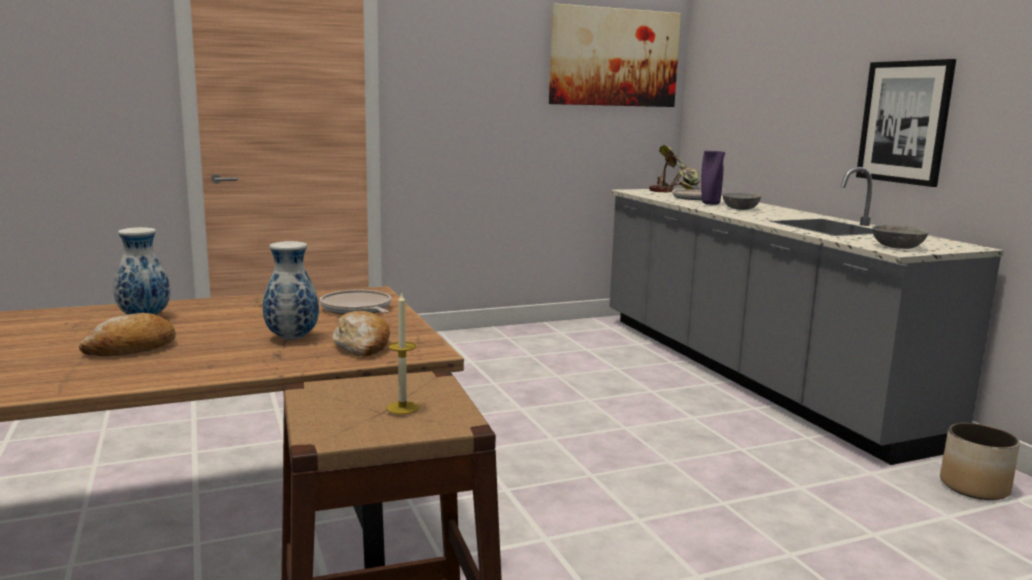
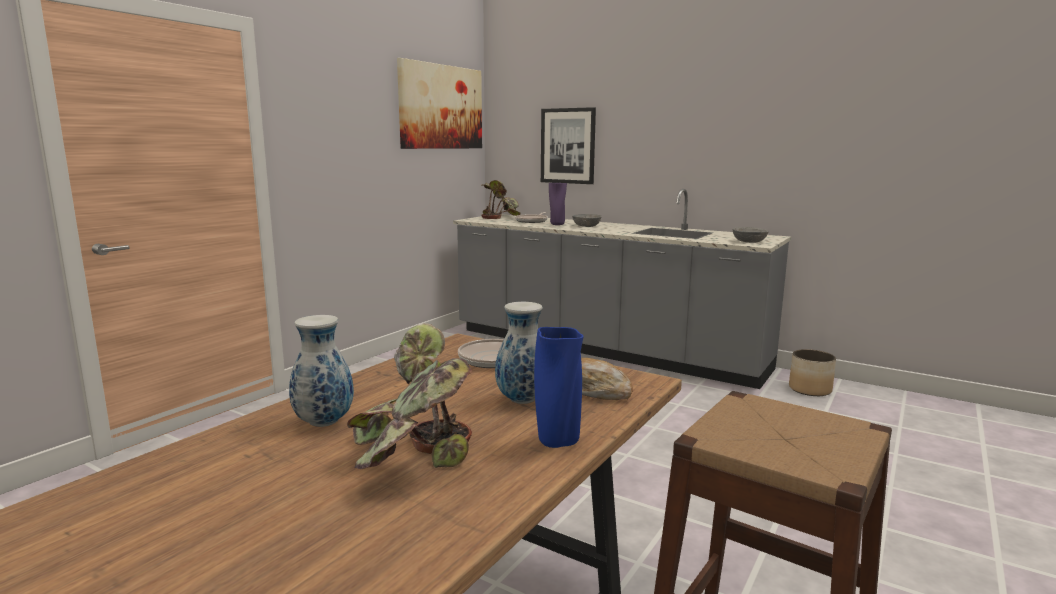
camera: 35 degrees left, 0 degrees up
bread [79,313,176,356] -> potted plant [347,323,472,469]
candle [386,292,419,414] -> none
picture [856,59,956,187] -> picture moved to [541,107,596,184]
none -> blue vase [534,327,584,448]

